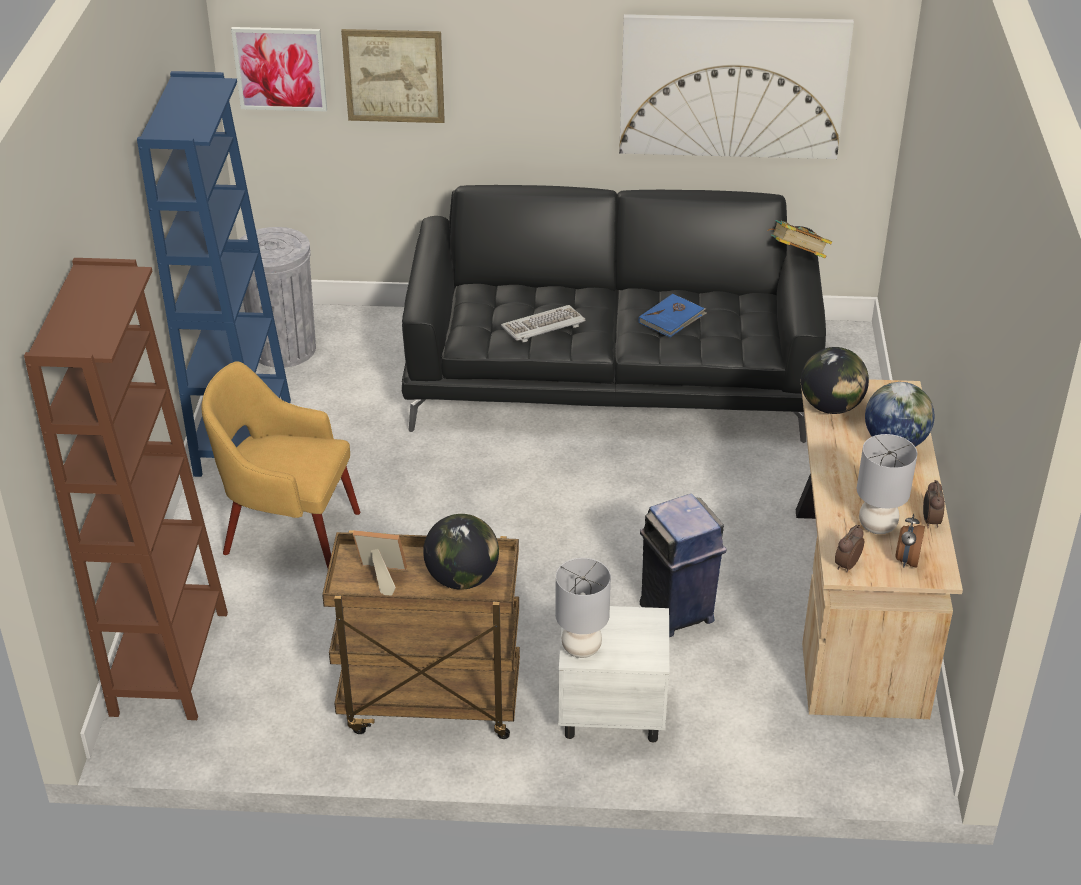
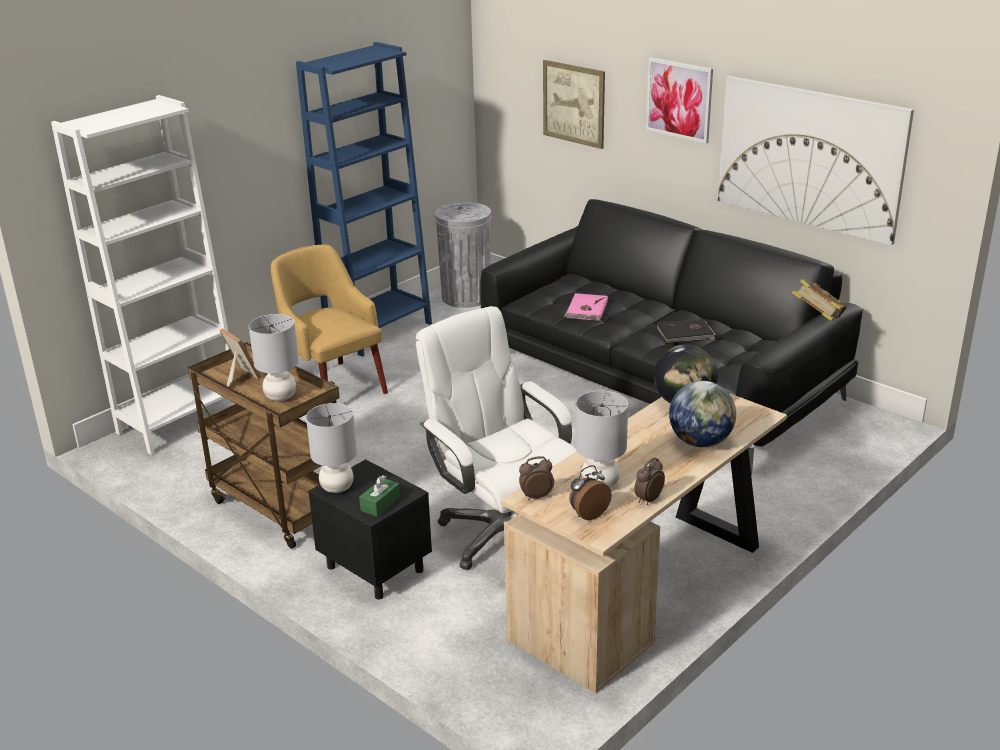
camera: 40 degrees right, 10 degrees down
brown bookcase [24,258,228,720] -> white bookcase [51,95,236,455]
picture [231,27,327,111] -> picture moved to [646,58,713,144]
globe [423,514,499,590] -> grey table lamp [249,314,299,401]
keyboard [501,305,585,343] -> pink book [564,293,608,321]
white nightstand [558,606,669,742] -> black nightstand [308,459,432,600]
blue book [638,294,707,337] -> black book [657,319,716,344]
blue trash can [640,494,727,637] -> white office chair [416,306,577,570]
none -> green tissue box [359,475,400,517]

